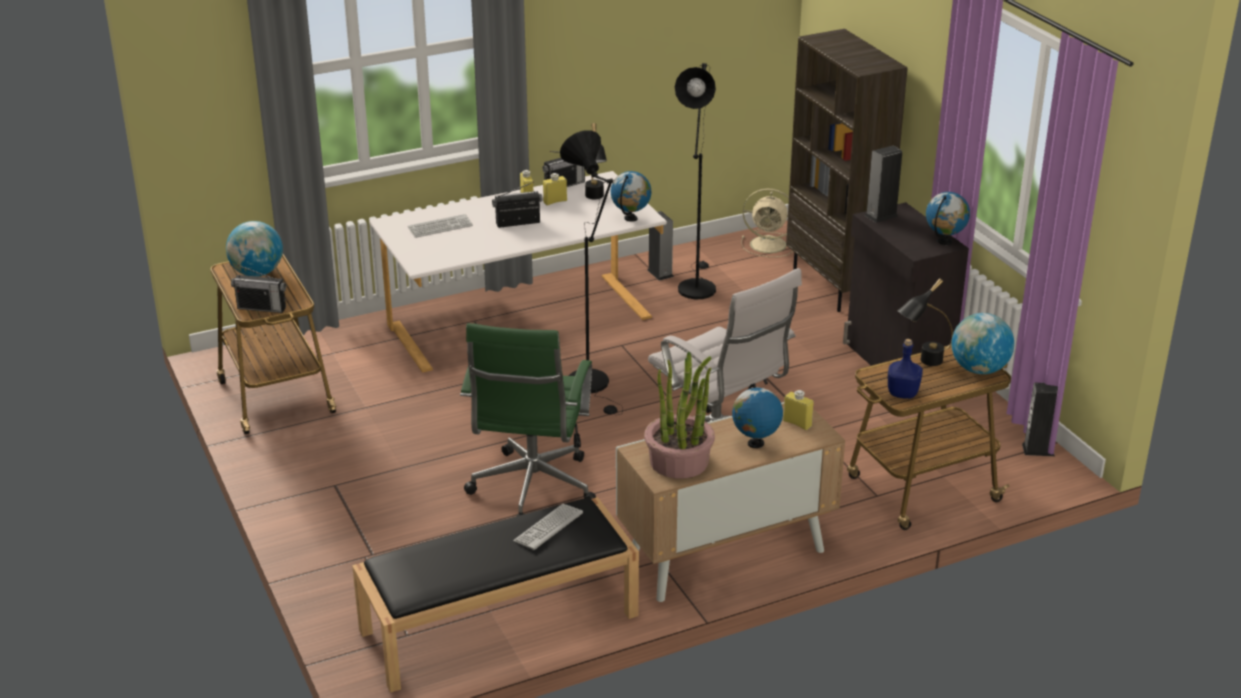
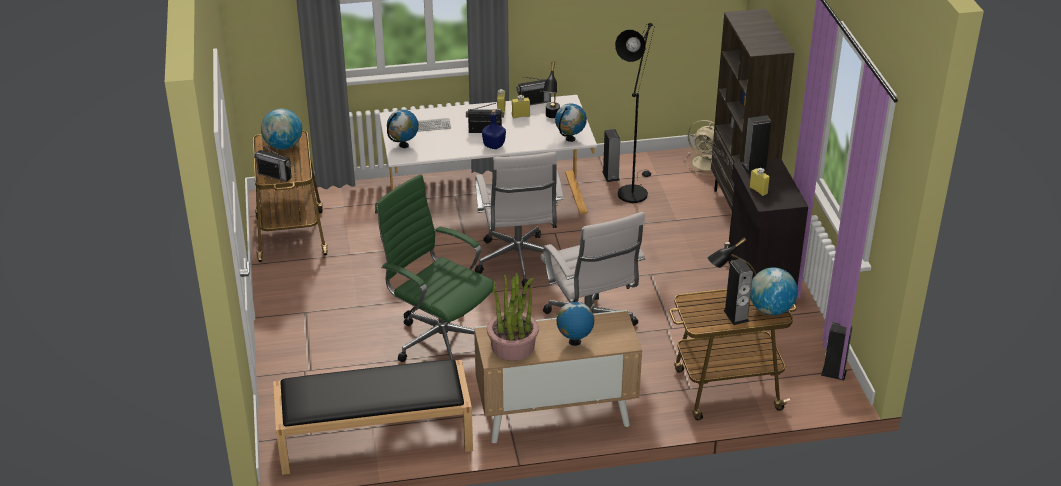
camera: 15 degrees right, 5 degrees up
green office chair [460,323,596,516] -> green office chair turned 105 degrees clockwise [375,174,496,362]
keyboard [513,504,583,550] -> none
black floor lamp [560,130,623,415] -> white office chair [475,152,564,287]
yellow bottle [783,390,814,430] -> yellow bottle moved to [750,168,770,196]
blue bottle [888,339,923,399] -> blue bottle moved to [482,110,506,149]
globe [926,192,970,245] -> globe moved to [387,110,419,148]
none -> speaker [723,258,753,325]

